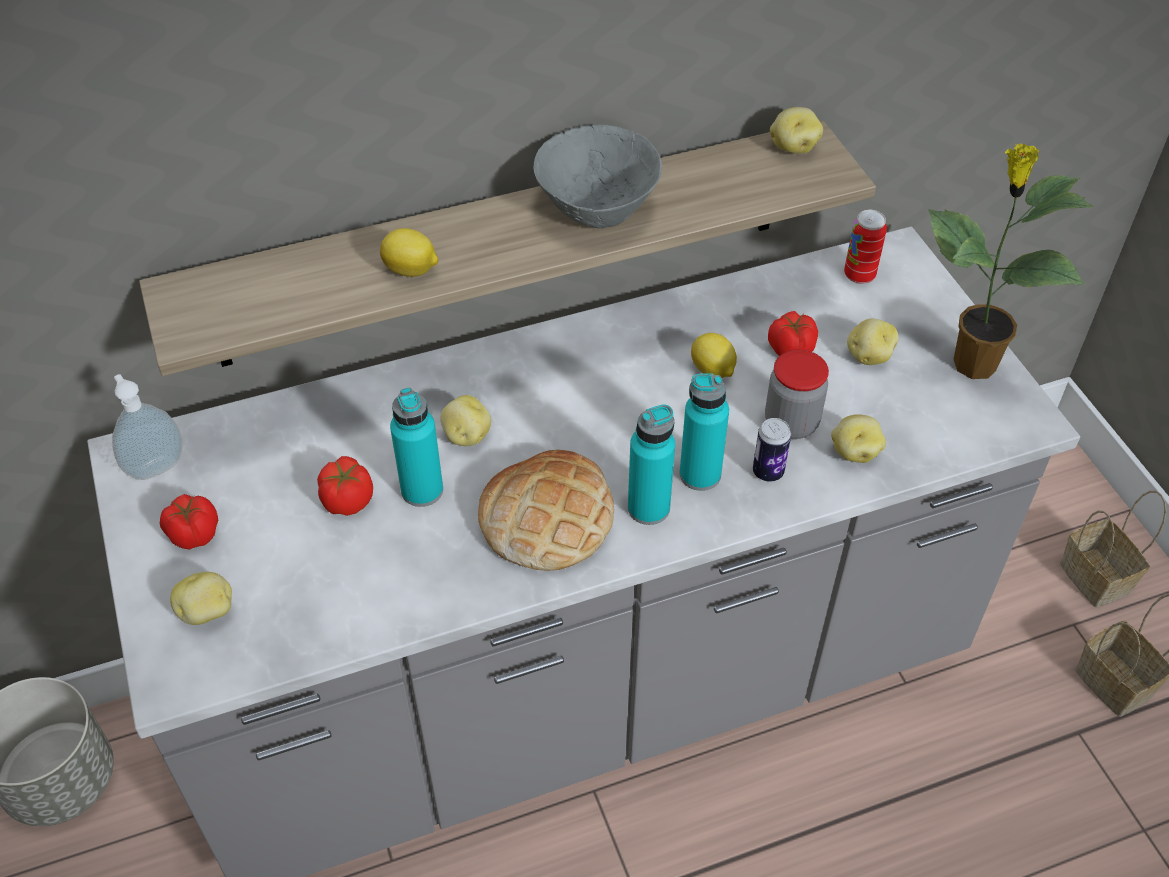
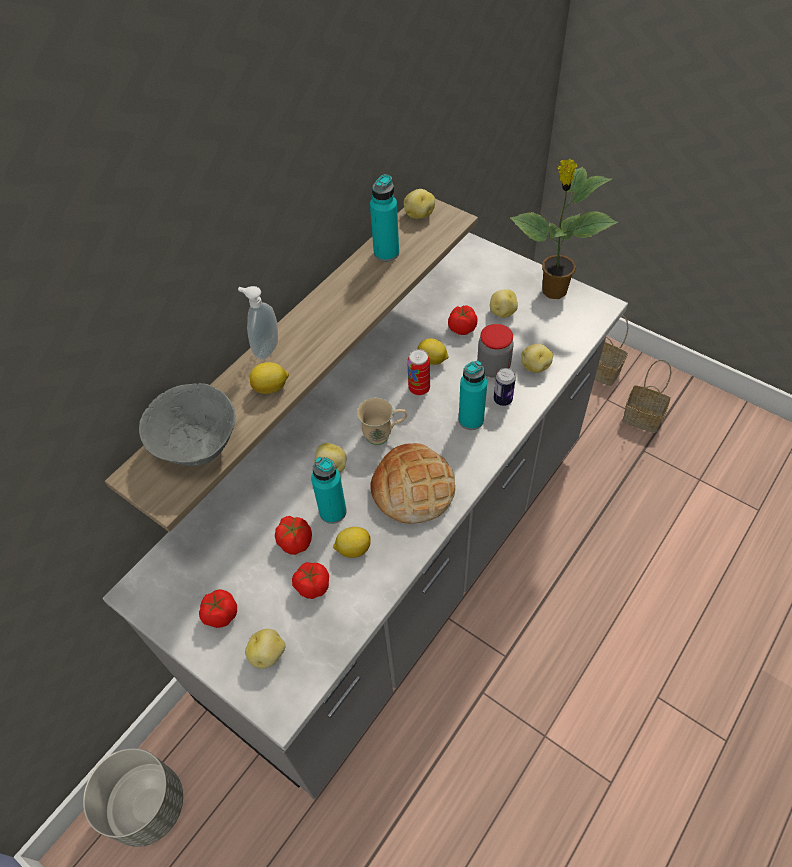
camera: 30 degrees left, 5 degrees up
soap dispenser [112,374,182,480] -> soap dispenser moved to [238,286,278,360]
grey bowl [533,125,662,229] -> grey bowl moved to [139,383,236,466]
turquoise bottle [628,404,675,525] -> turquoise bottle moved to [370,174,399,262]
can [844,210,887,284] -> can moved to [407,349,430,395]
none -> tomato [292,562,329,599]
none -> lemon [333,527,371,558]
none -> beige mug [357,397,407,445]

